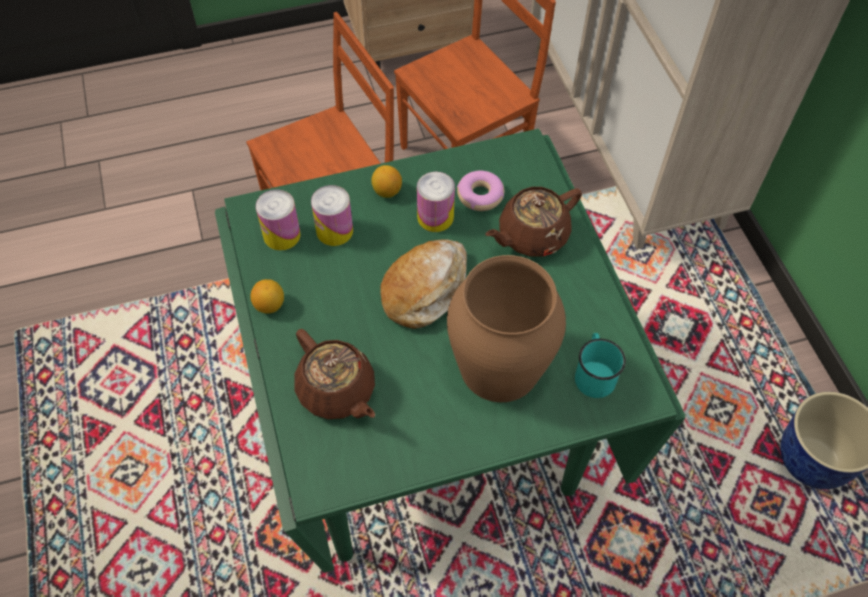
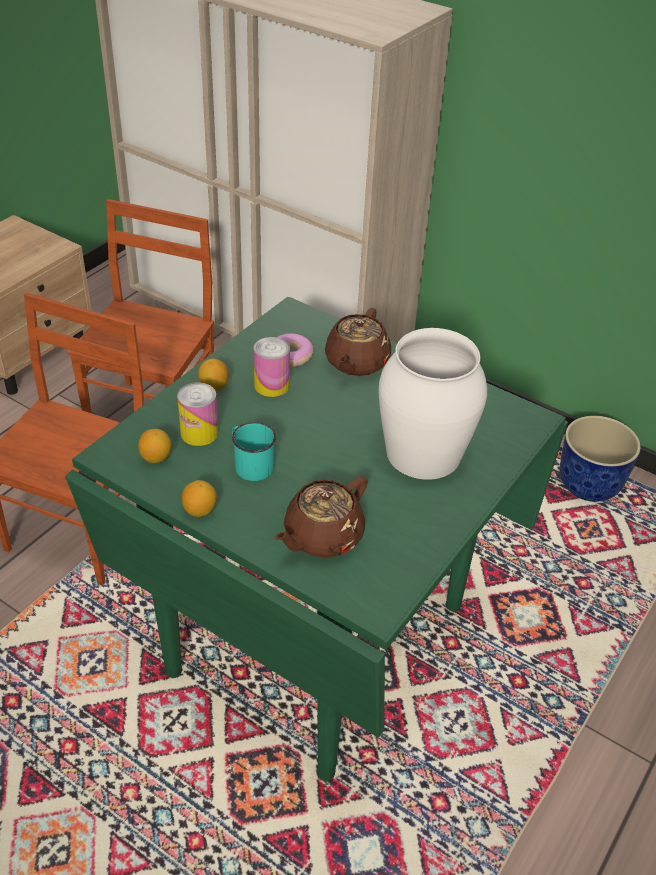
camera: 40 degrees left, 15 degrees down
can [256,190,301,251] -> lemon [138,428,172,463]
brown teapot [295,329,375,419] -> brown teapot turned 120 degrees clockwise [275,476,368,558]
bread [380,240,467,329] -> none
brown vase [447,255,566,402] -> white vase [378,328,487,480]
turquoise mug [575,333,626,398] -> turquoise mug moved to [232,422,276,481]

